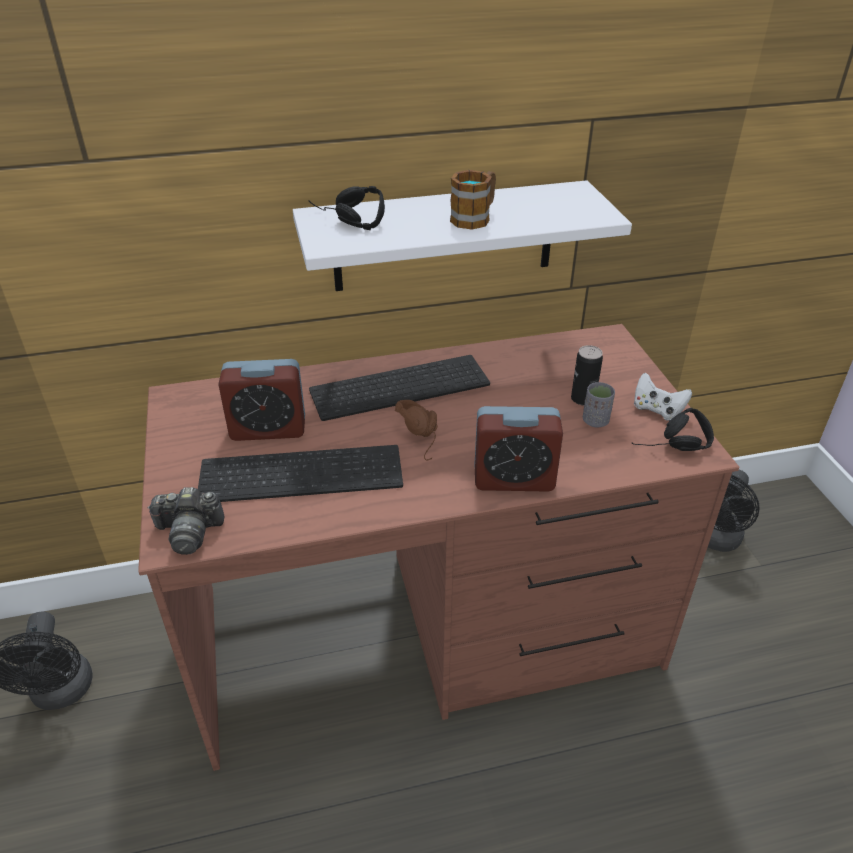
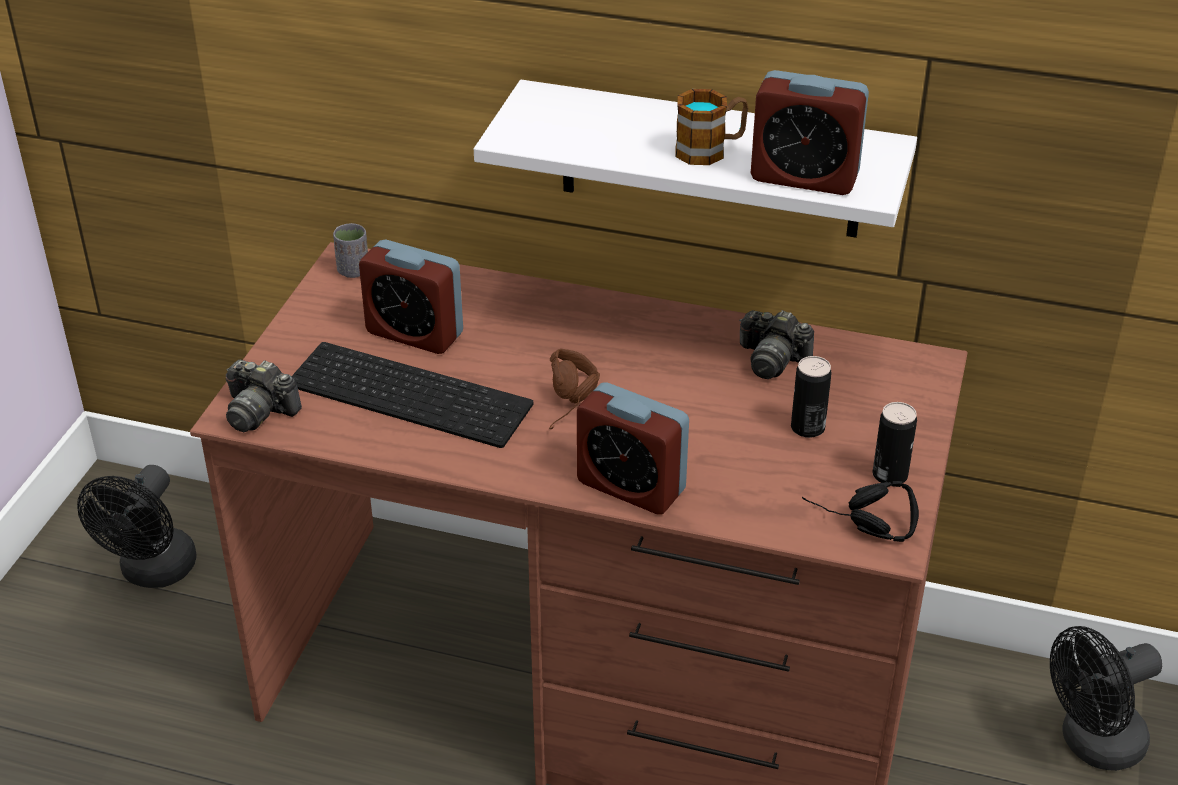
camera: 30 degrees right, 0 degrees up
black headphones [308,186,385,230] -> none
keyboard [309,355,490,421] -> none
grey cup [583,382,615,428] -> grey cup moved to [333,223,368,278]
white game controller [634,372,692,421] -> can [873,402,917,483]
none -> camera [739,310,814,379]
none -> alarm clock [751,70,869,195]

